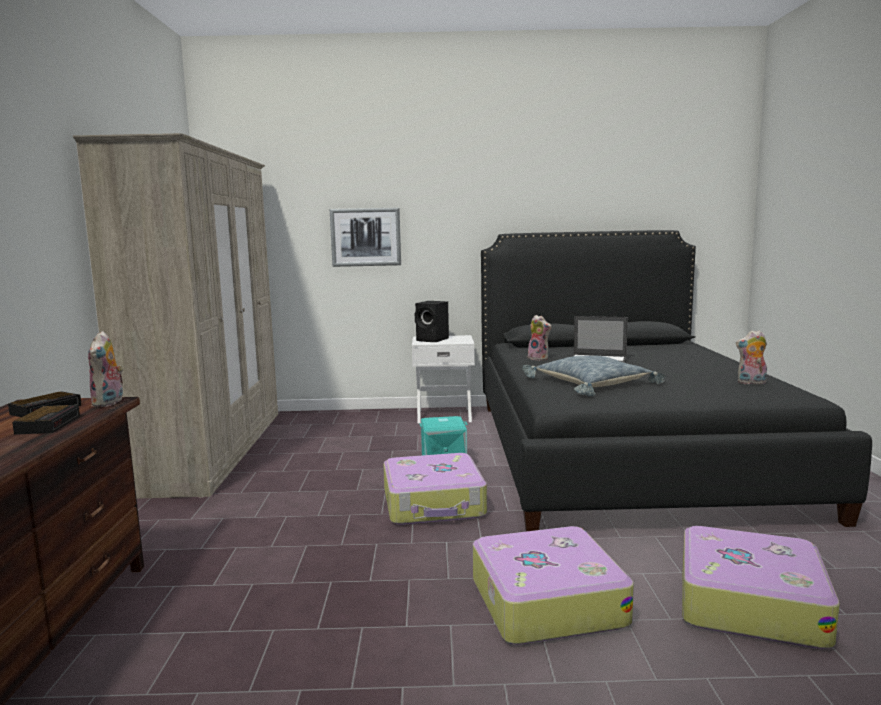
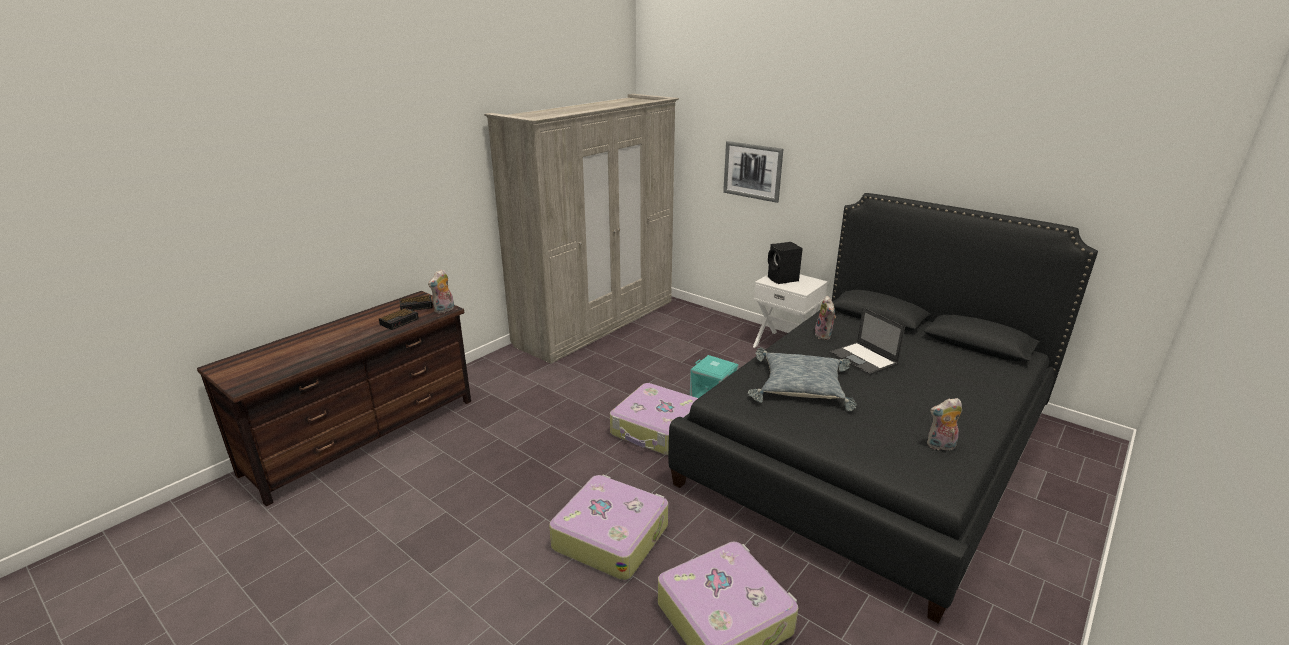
camera: 40 degrees right, 15 degrees up
plush toy [736,330,767,384] -> plush toy turned 45 degrees counterclockwise [927,398,962,450]

